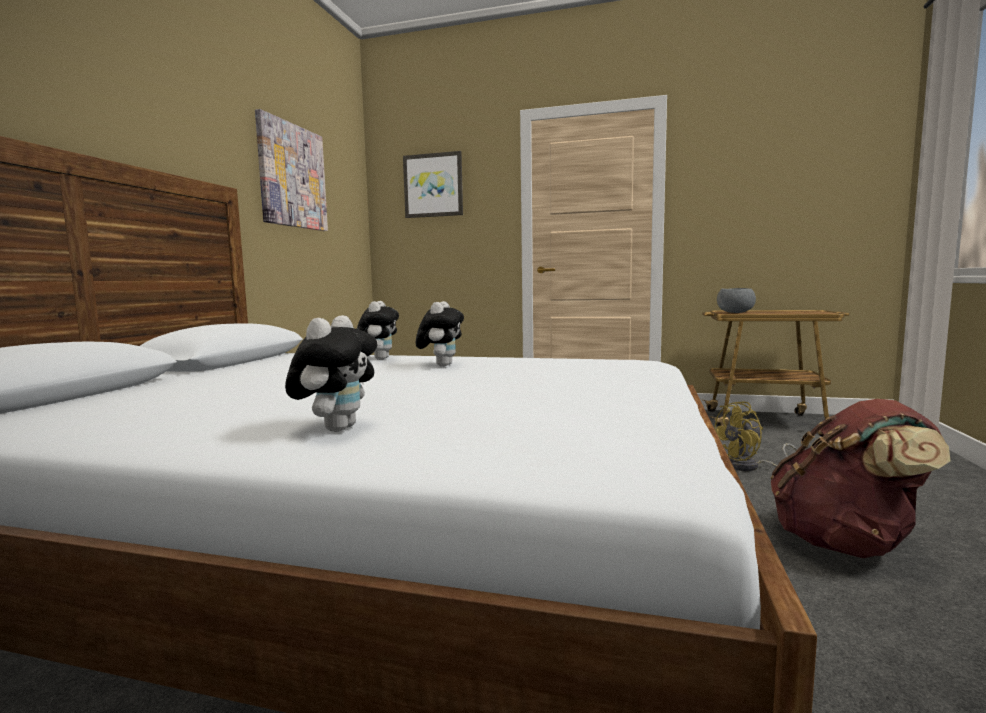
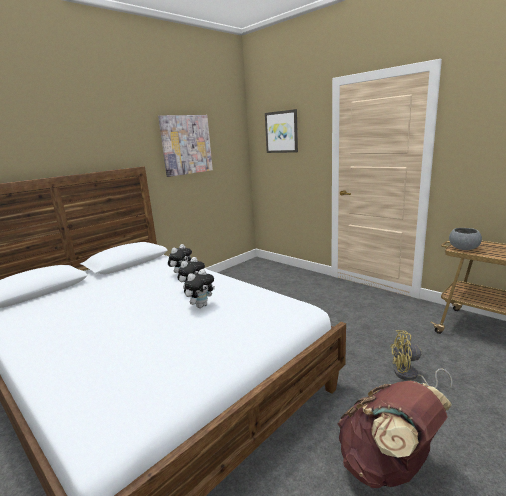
camera: 30 degrees right, 10 degrees up
plush toy [285,315,377,432] -> plush toy moved to [184,269,215,308]

